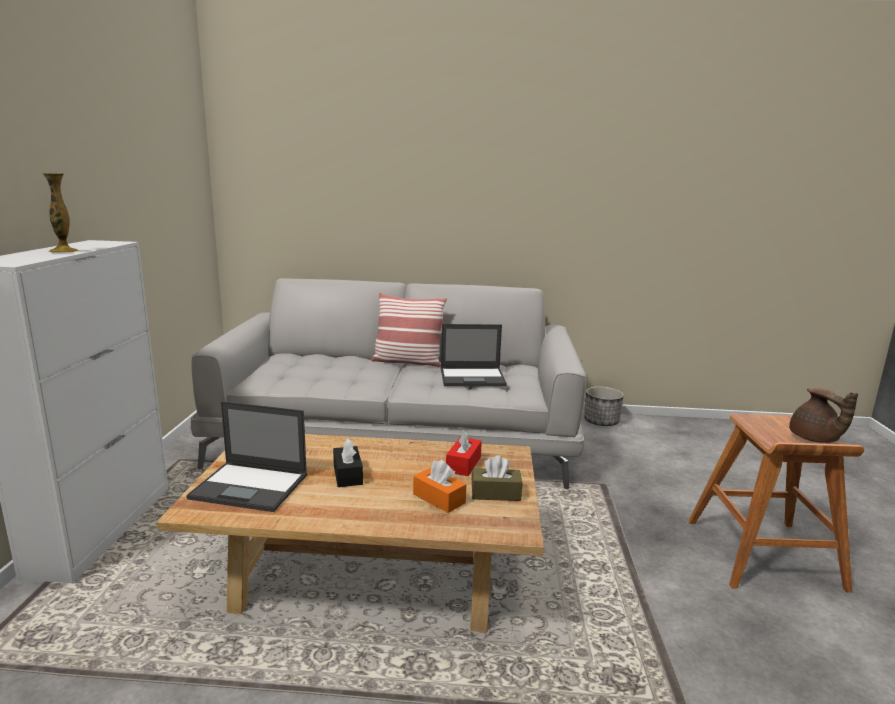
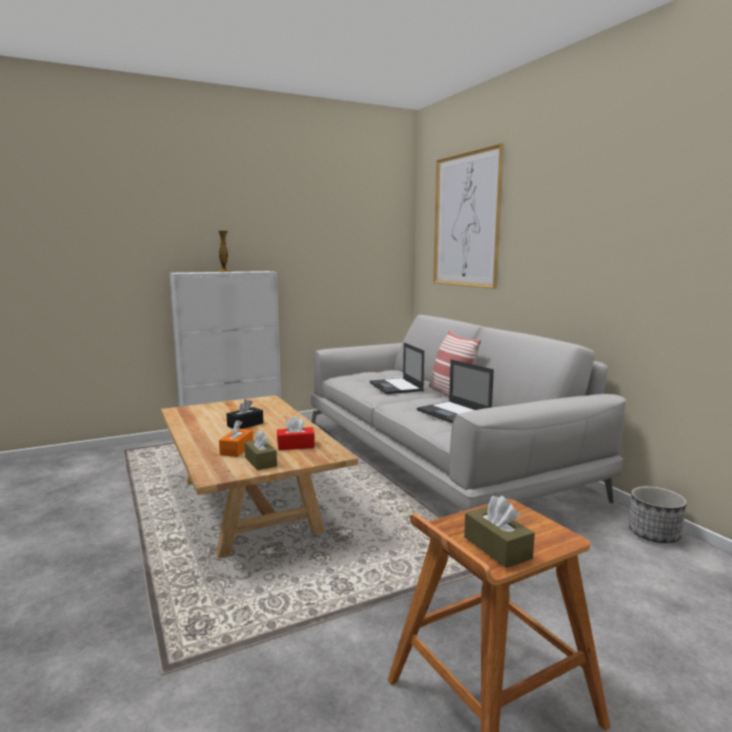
camera: 60 degrees right, 5 degrees down
laptop [186,401,307,512] -> laptop moved to [370,343,424,394]
brown teapot [789,388,858,443] -> brown tissue box [464,496,535,568]
none -> picture [433,143,504,289]

